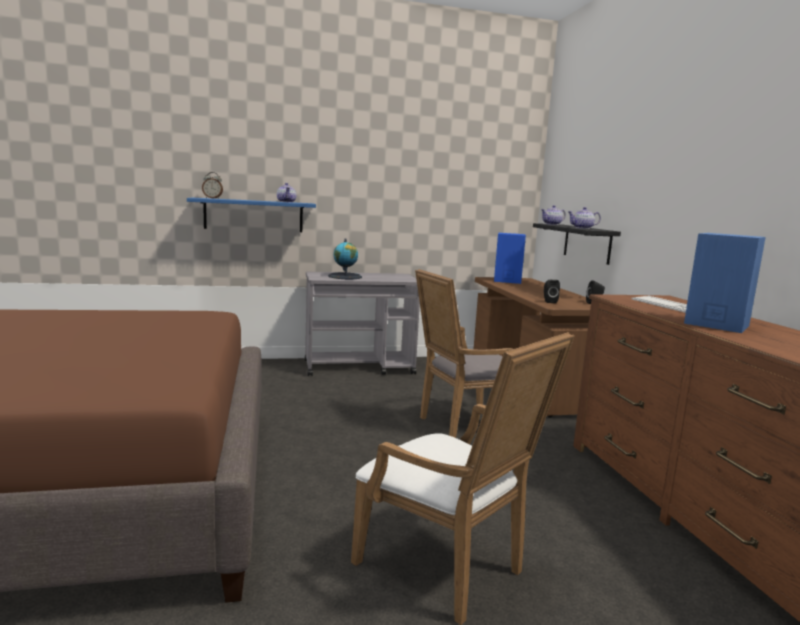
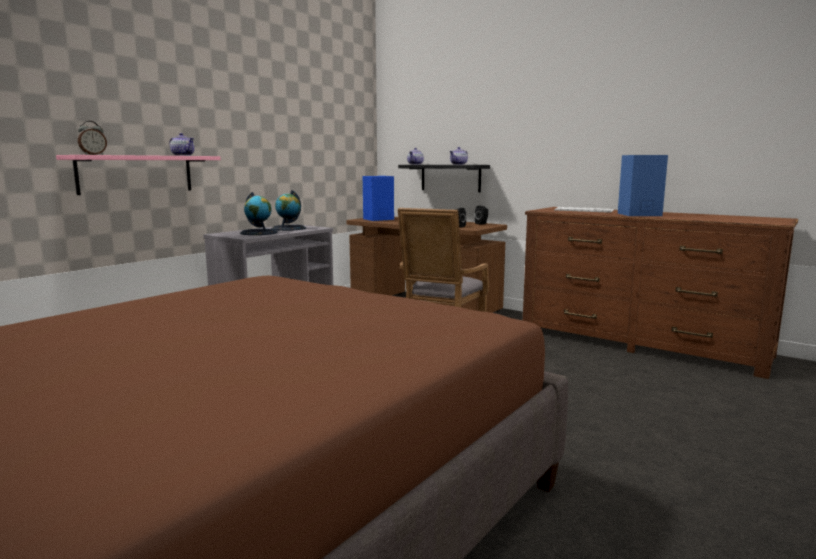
camera: 40 degrees left, 0 degrees up
blue shelf [187,198,316,232] -> pink shelf [56,155,221,195]
white armchair [351,332,574,625] -> none
none -> globe [271,190,306,231]

